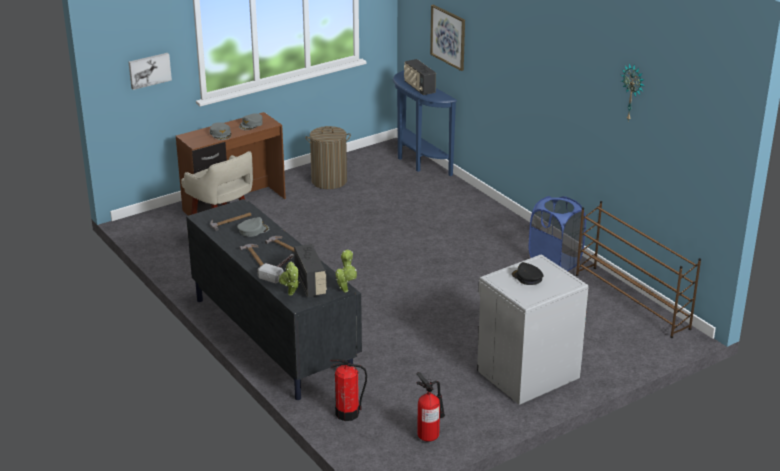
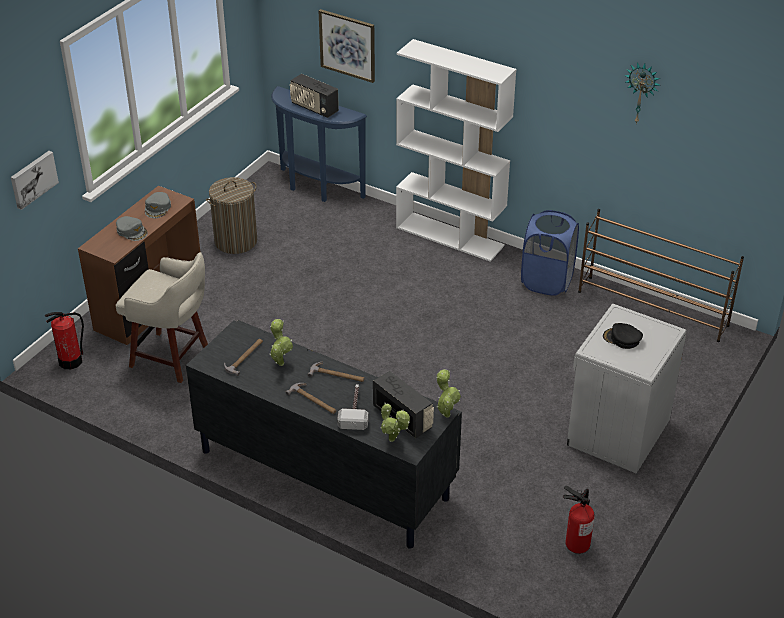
camera: 25 degrees left, 10 degrees up
grey cap [237,217,269,237] -> potted plant [269,319,293,366]
fire extinguisher [330,359,367,421] -> fire extinguisher moved to [45,312,84,369]
none -> white bookcase [396,39,516,262]

